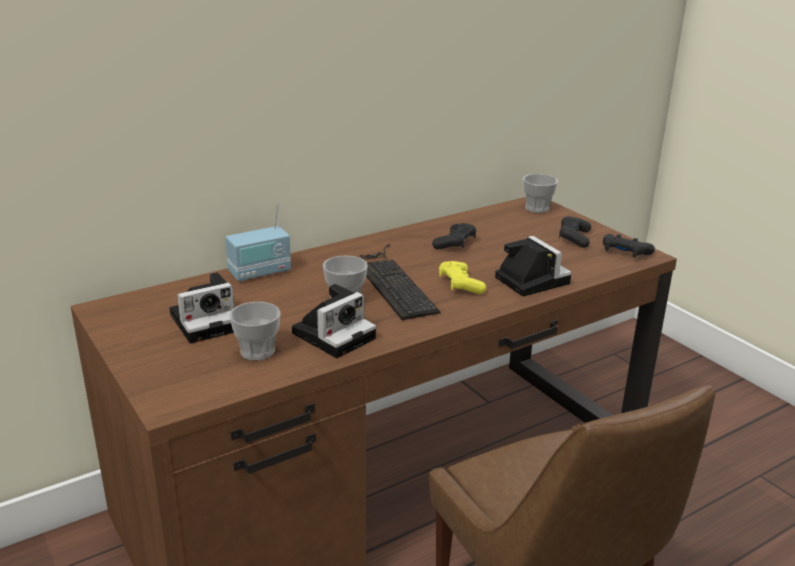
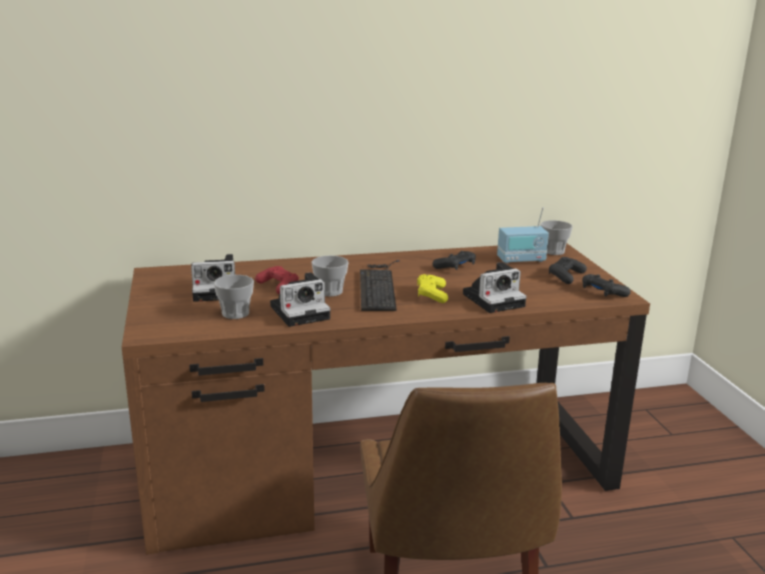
camera: 20 degrees right, 5 degrees down
radio [226,203,291,282] -> radio moved to [497,207,549,264]
camera [495,236,572,296] -> camera turned 75 degrees clockwise [463,262,527,313]
none -> red game controller [255,266,299,295]

